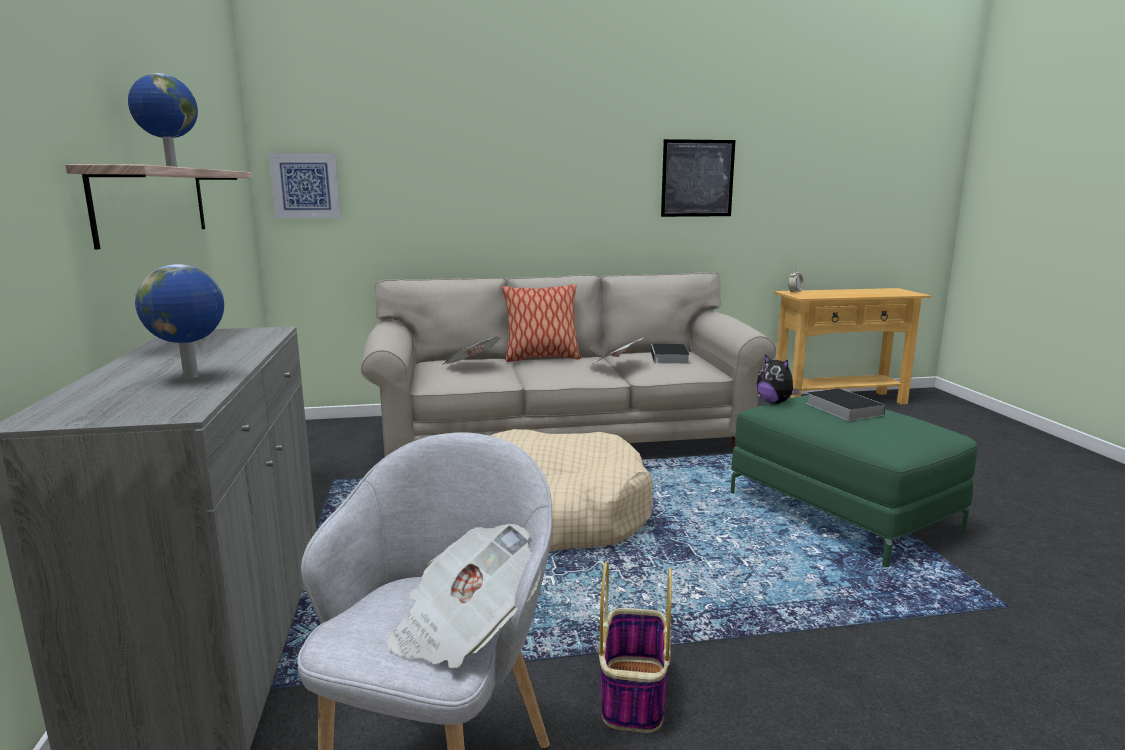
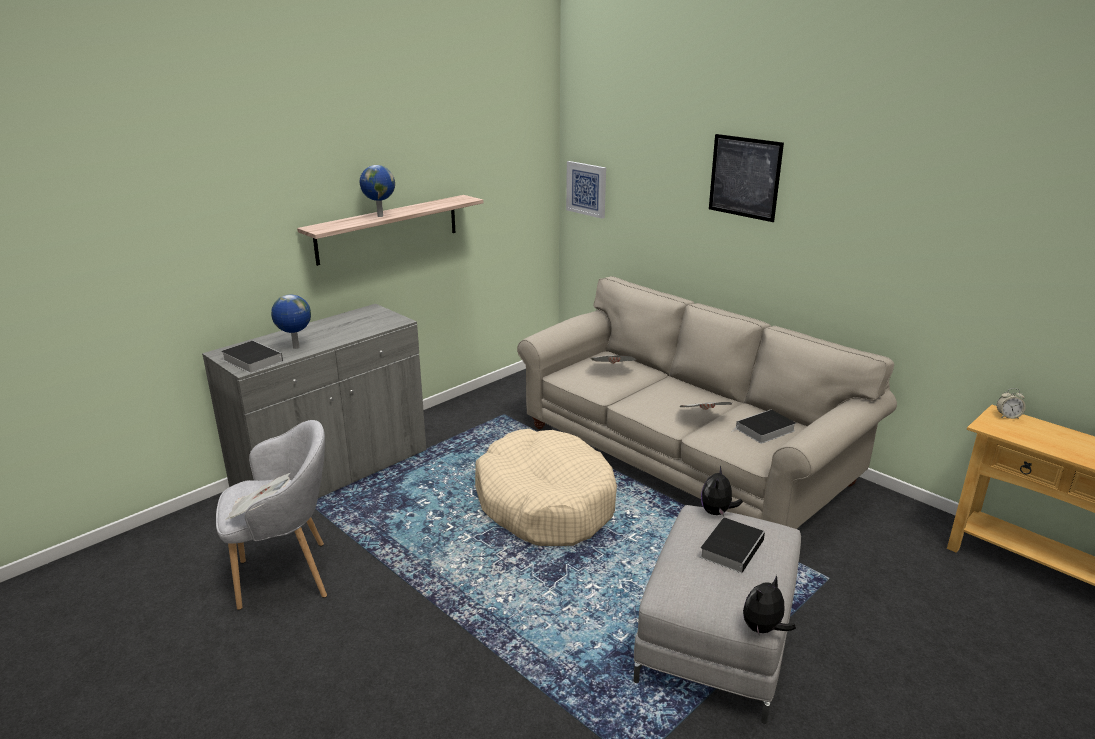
camera: 55 degrees right, 10 degrees up
pillow [502,284,581,362] -> none
basket [598,561,672,733] -> none
picture [661,139,735,217] -> picture moved to [709,134,784,222]
green ottoman [731,395,978,567] -> grey ottoman [633,505,801,724]
none -> book [221,341,283,373]
none -> plush toy [743,575,796,635]

